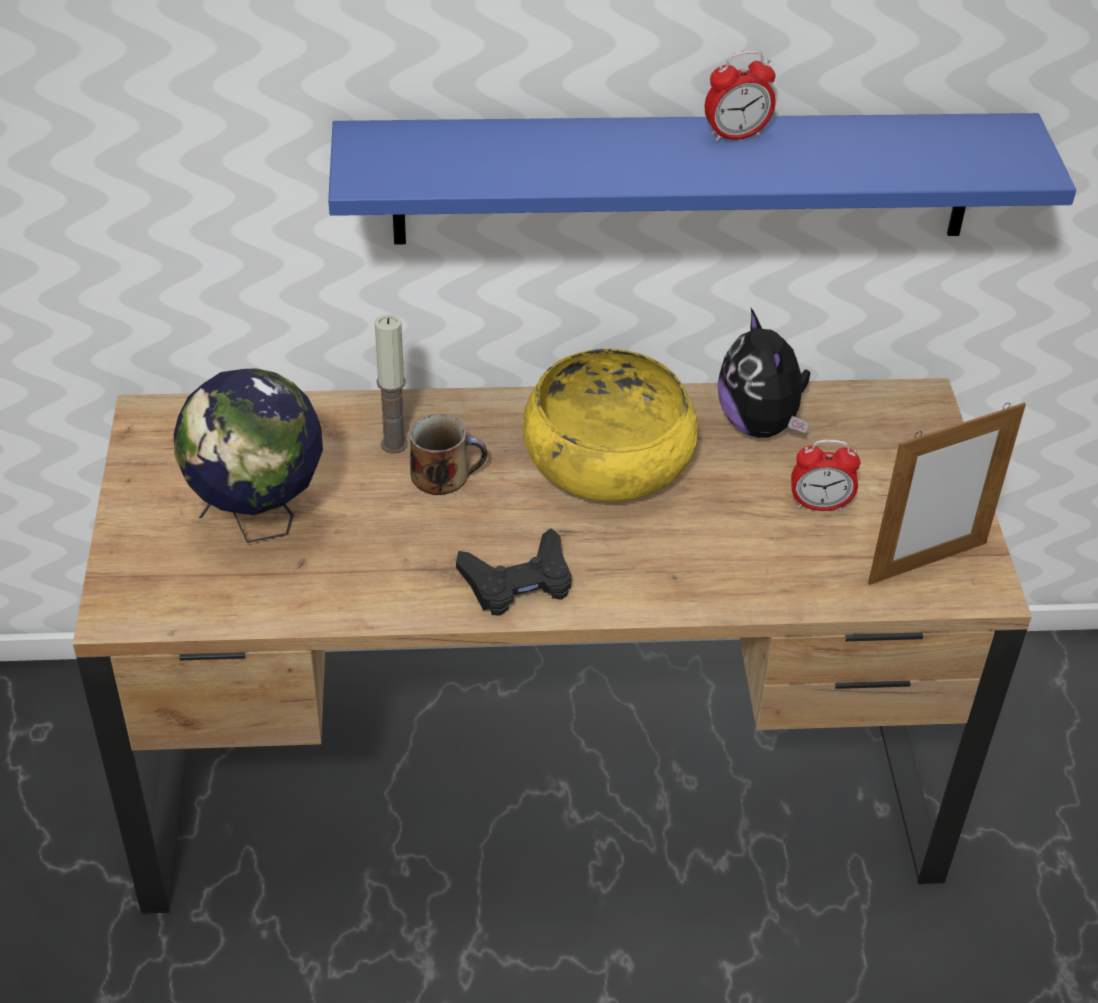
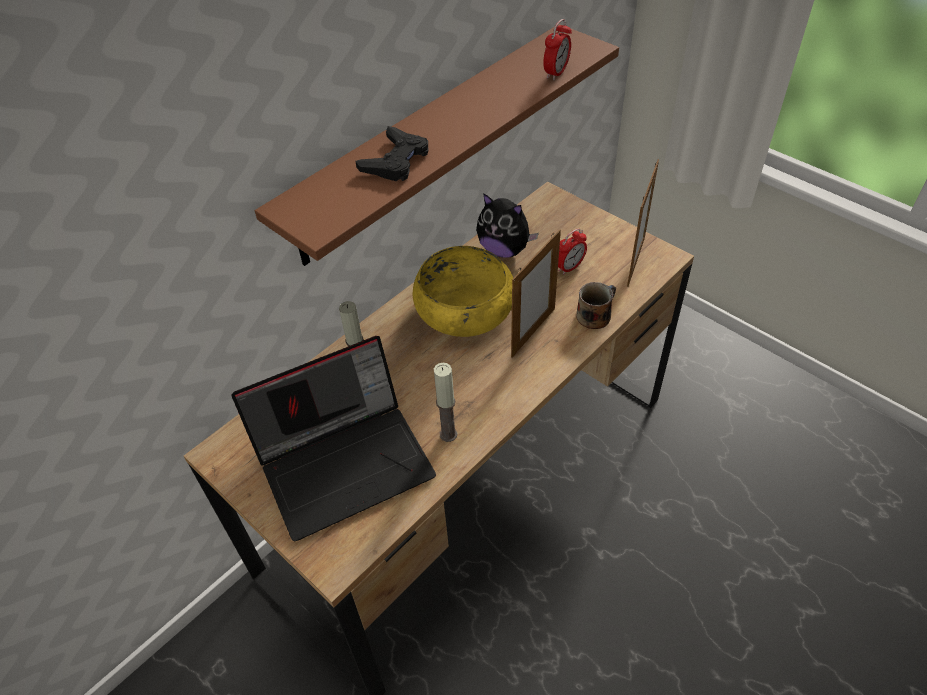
camera: 40 degrees left, 5 degrees up
globe [174,368,323,543] -> laptop [231,336,436,541]
blue shelf [328,113,1076,245] -> brown shelf [255,24,619,266]
mug [409,414,487,495] -> mug moved to [576,282,616,329]
black game controller [456,528,572,616] -> black game controller moved to [355,126,429,181]
alarm clock [705,51,776,142] -> alarm clock moved to [543,19,572,80]
none -> candle [434,363,457,442]
none -> picture frame [511,229,561,358]

